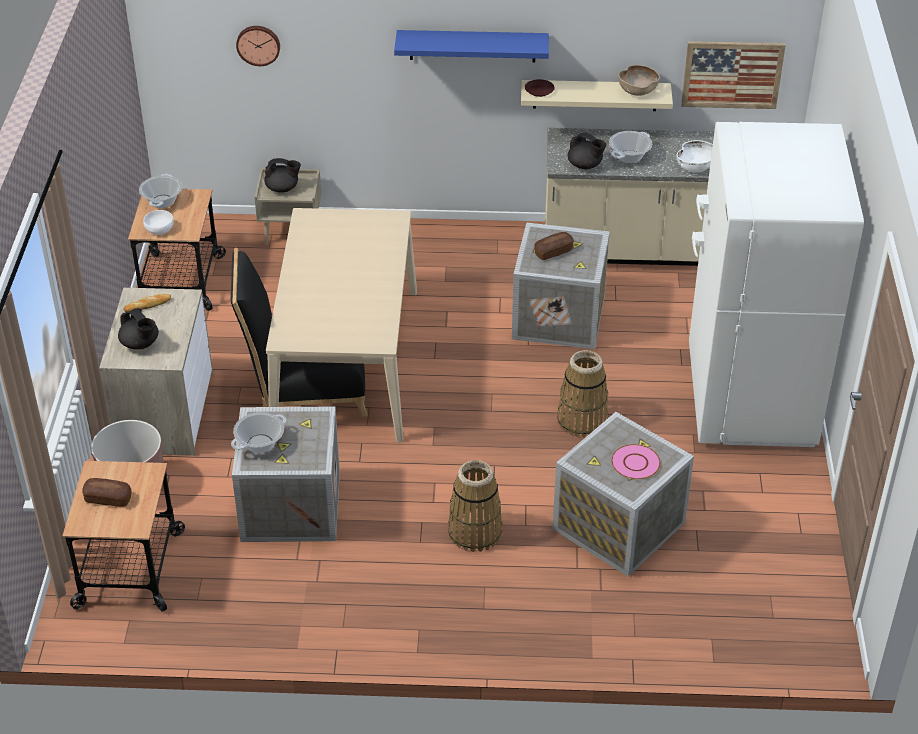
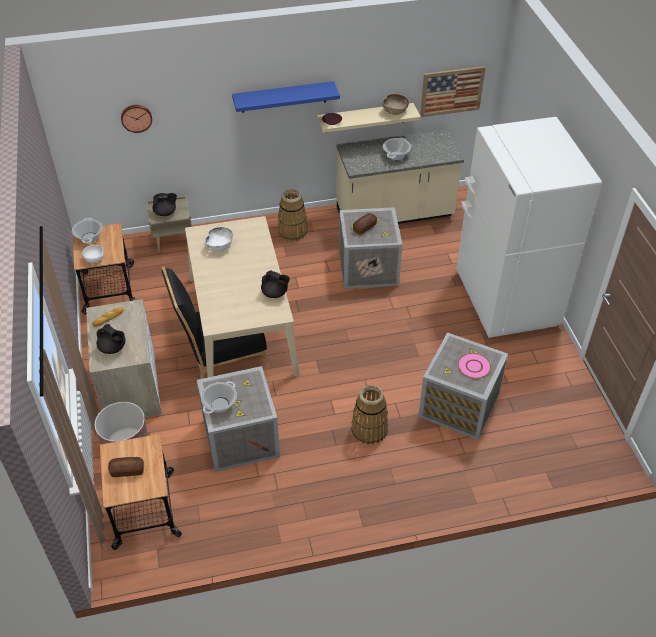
camera: 15 degrees left, 5 degrees up
basket [557,350,608,438] -> basket moved to [278,189,308,242]
black teapot [568,132,607,169] -> black teapot moved to [261,270,290,298]
white bowl [677,140,713,172] -> white bowl moved to [205,227,233,251]

